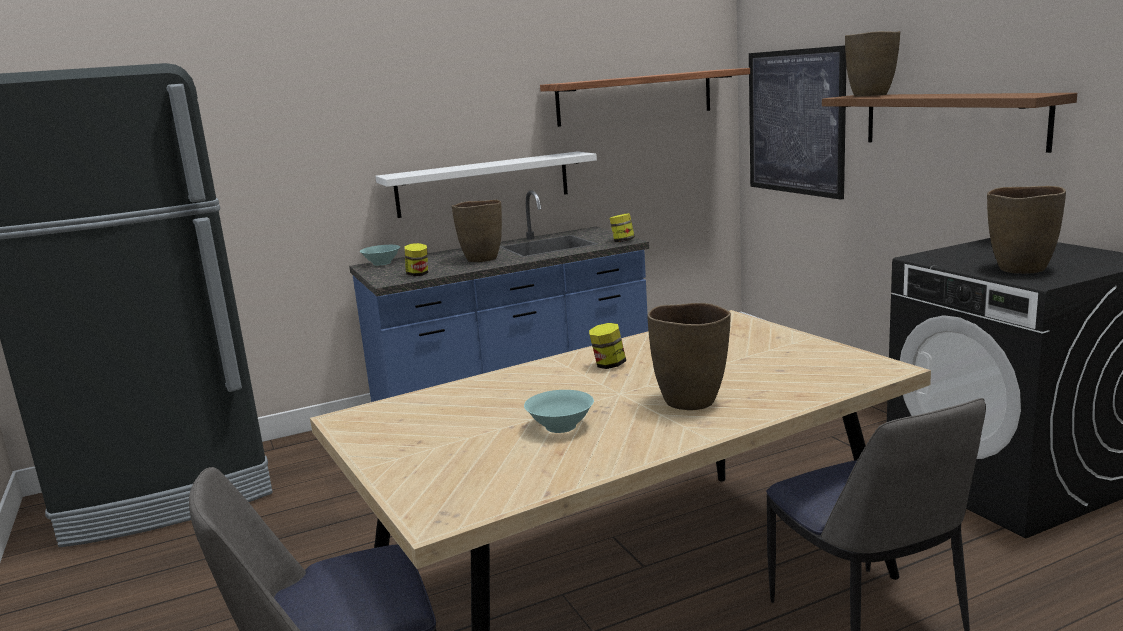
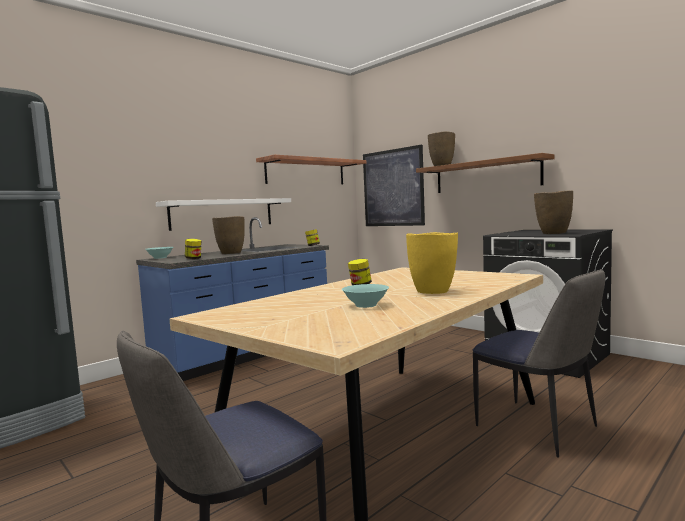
camera: 20 degrees left, 10 degrees down
brown vase [647,303,731,410] -> yellow vase [406,232,458,294]

